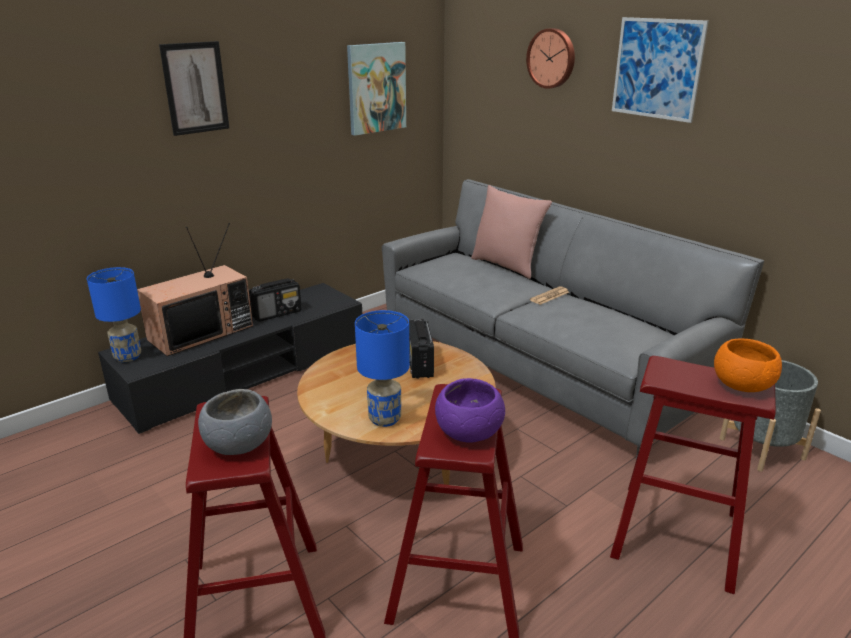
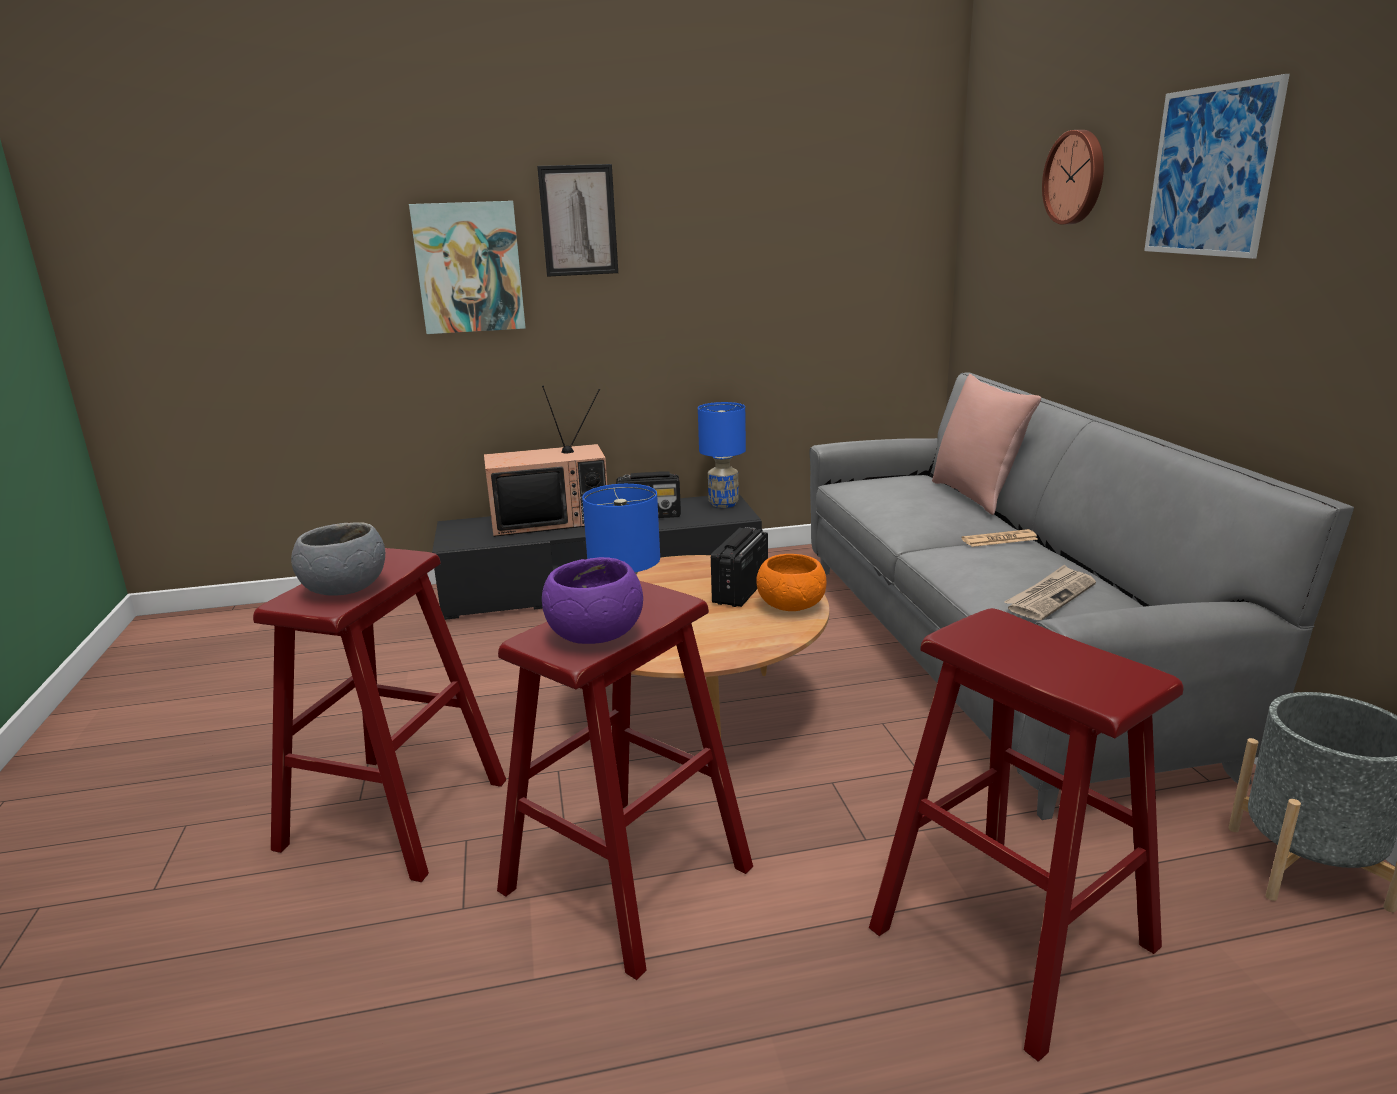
camera: 30 degrees right, 5 degrees down
blue table lamp [87,267,141,362] -> blue table lamp moved to [698,402,746,508]
picture [347,42,406,136] -> picture moved to [409,201,526,334]
orange bowl [714,338,782,392] -> orange bowl moved to [756,554,826,611]
none -> newspaper [1004,565,1096,620]

